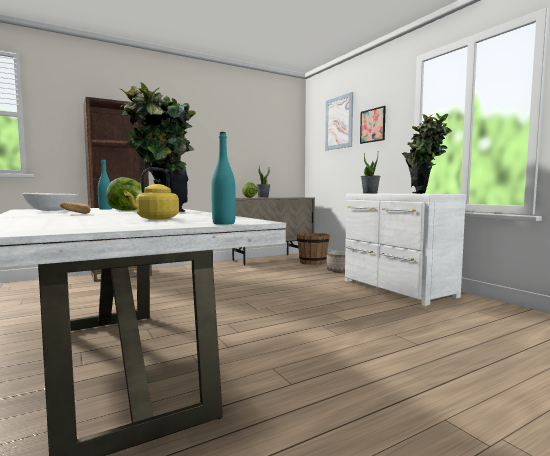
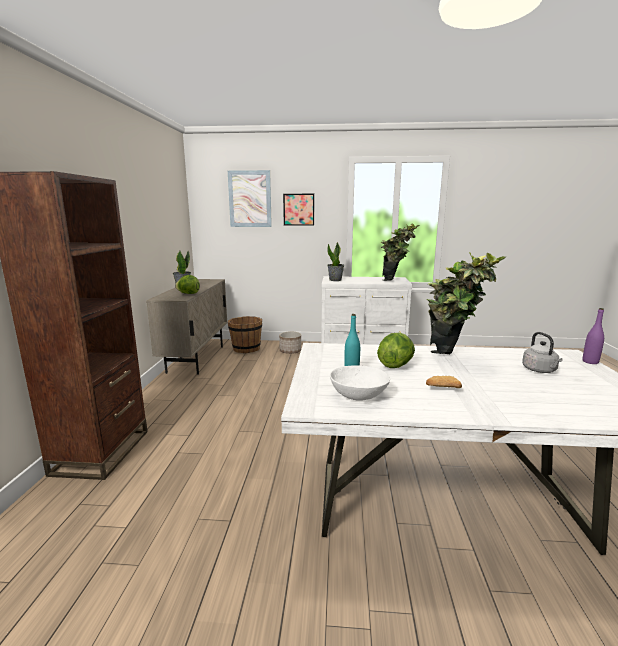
camera: 55 degrees left, 10 degrees up
yellow kettle [124,168,179,220] -> grey kettle [522,332,563,373]
turquoise bottle [211,132,236,225] -> purple bottle [583,308,604,364]

